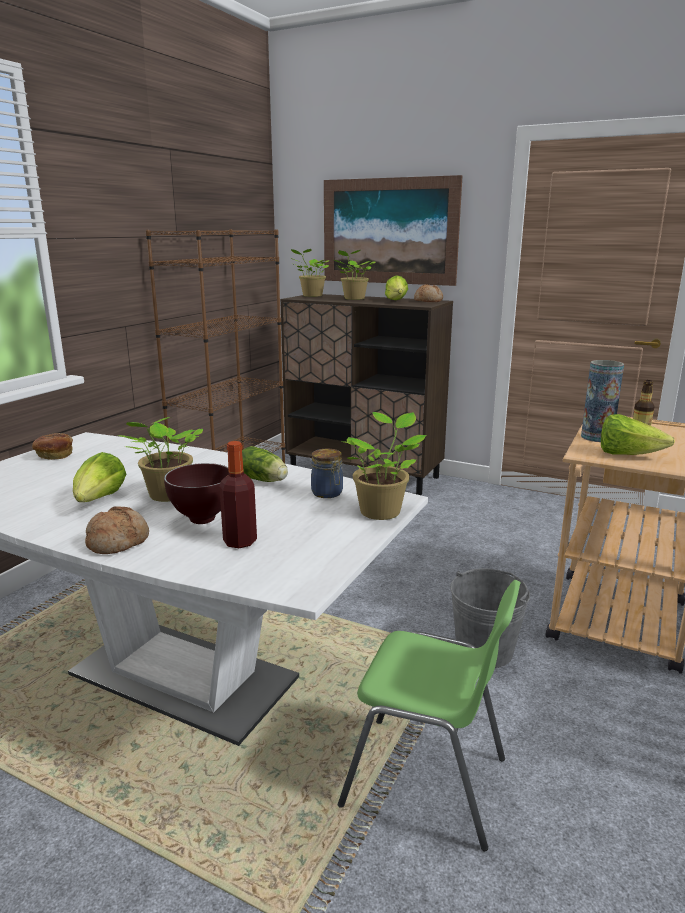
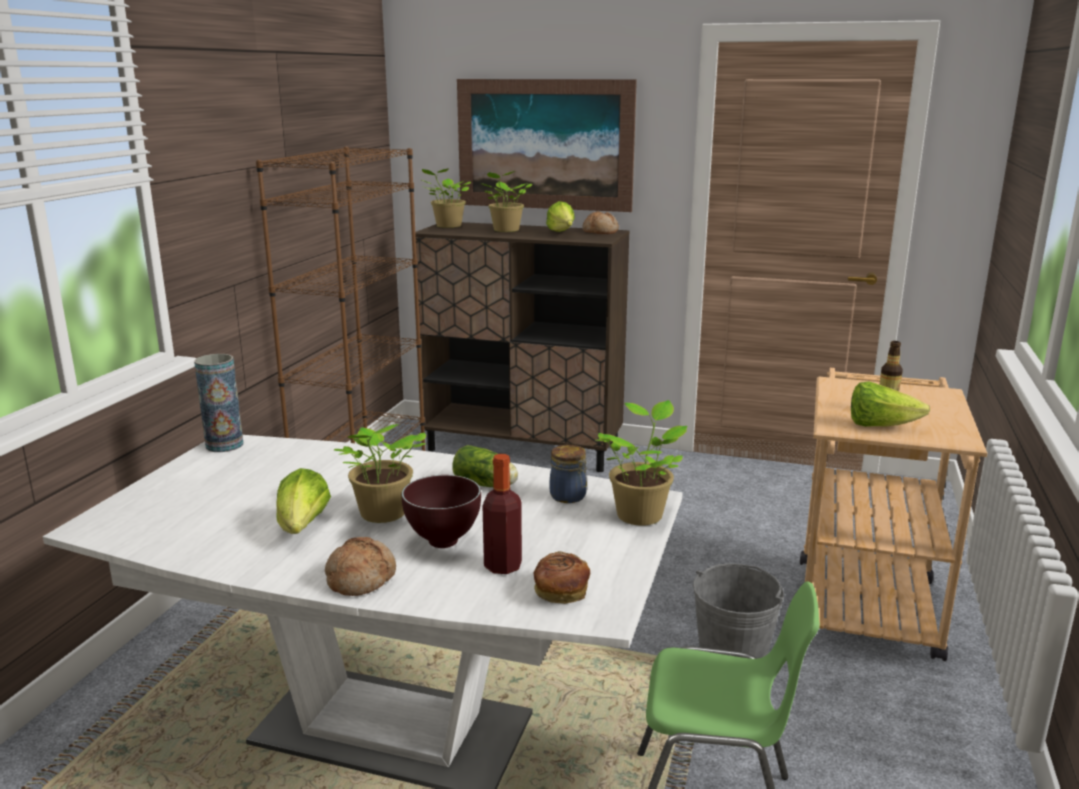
camera: 10 degrees left, 0 degrees up
bread [32,433,73,460] -> bread moved to [534,551,590,604]
vase [581,360,624,442] -> vase moved to [194,354,243,452]

